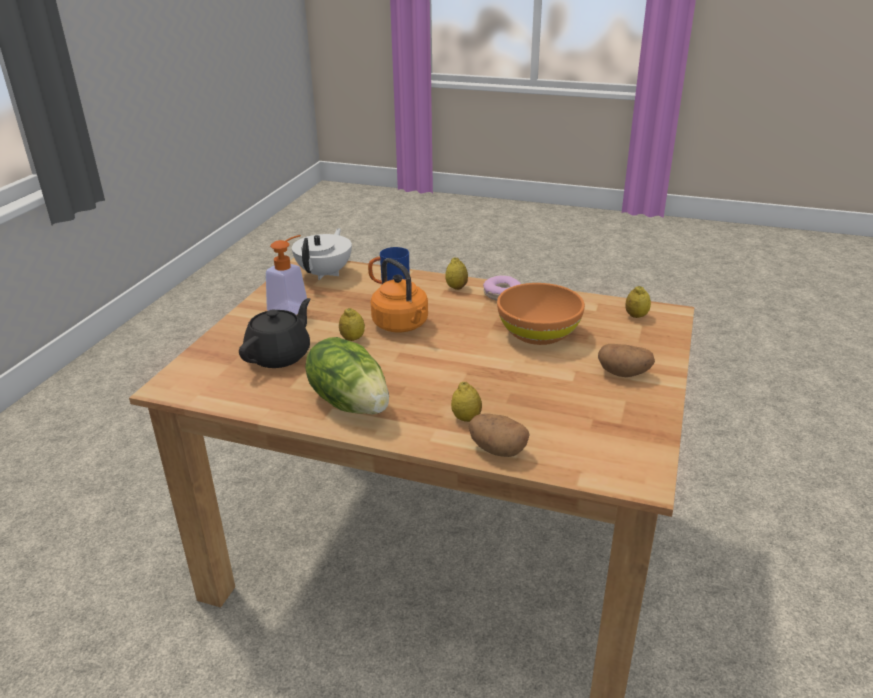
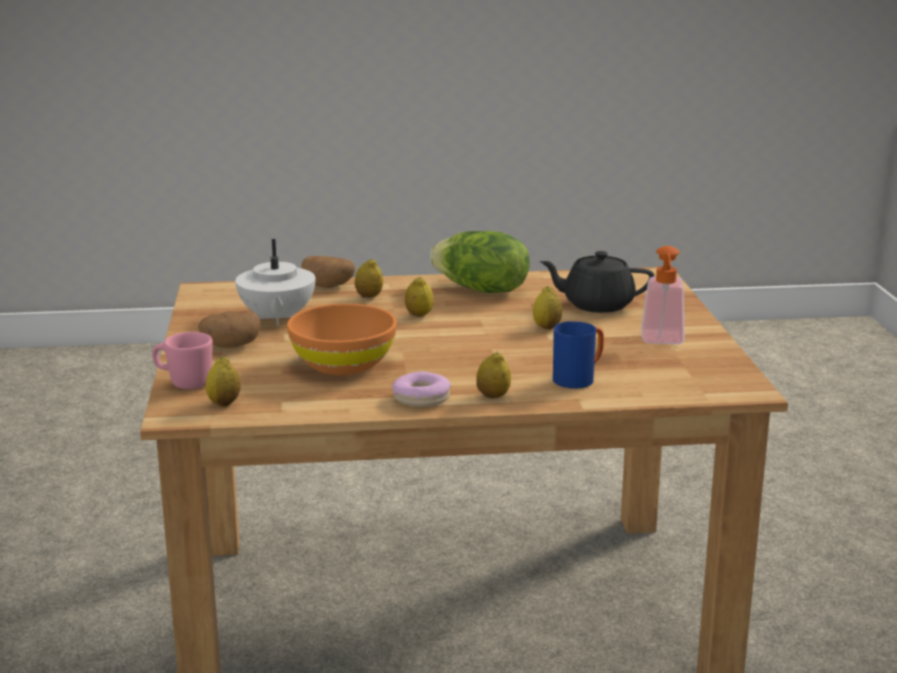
camera: 155 degrees right, 10 degrees down
black teapot [239,298,310,368] -> black teapot turned 90 degrees clockwise [540,251,654,313]
white teapot [292,228,352,280] -> white teapot moved to [235,239,315,325]
orange kettle [371,258,428,333] -> none
none -> pink mug [152,332,213,389]
none -> lemon [405,277,434,317]

